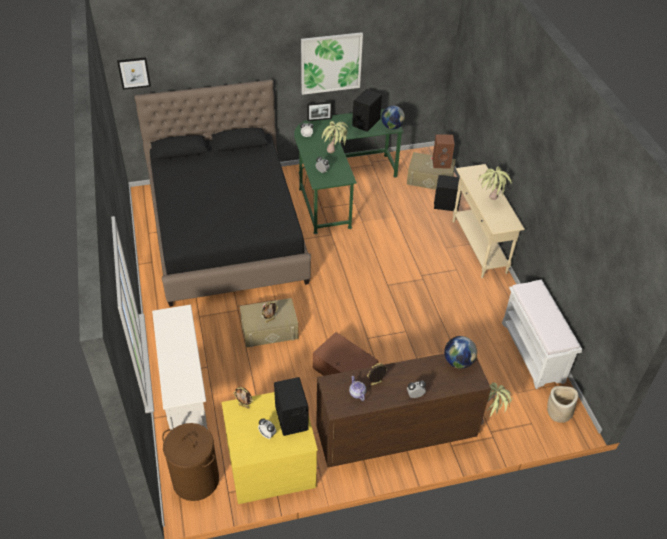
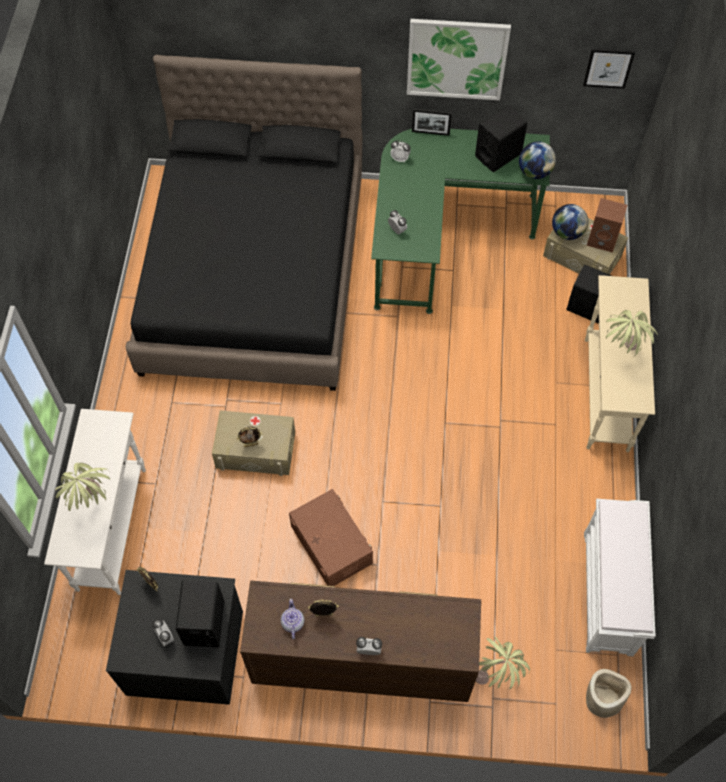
camera: 20 degrees right, 15 degrees up
picture [117,57,151,90] -> picture moved to [583,48,635,89]
brown laundry basket [162,423,219,501] -> none
yellow dresser [221,392,318,504] -> black dresser [106,570,243,705]
potted plant [321,121,349,153] -> potted plant moved to [55,463,110,511]
globe [444,336,477,369] -> globe moved to [552,204,588,240]

